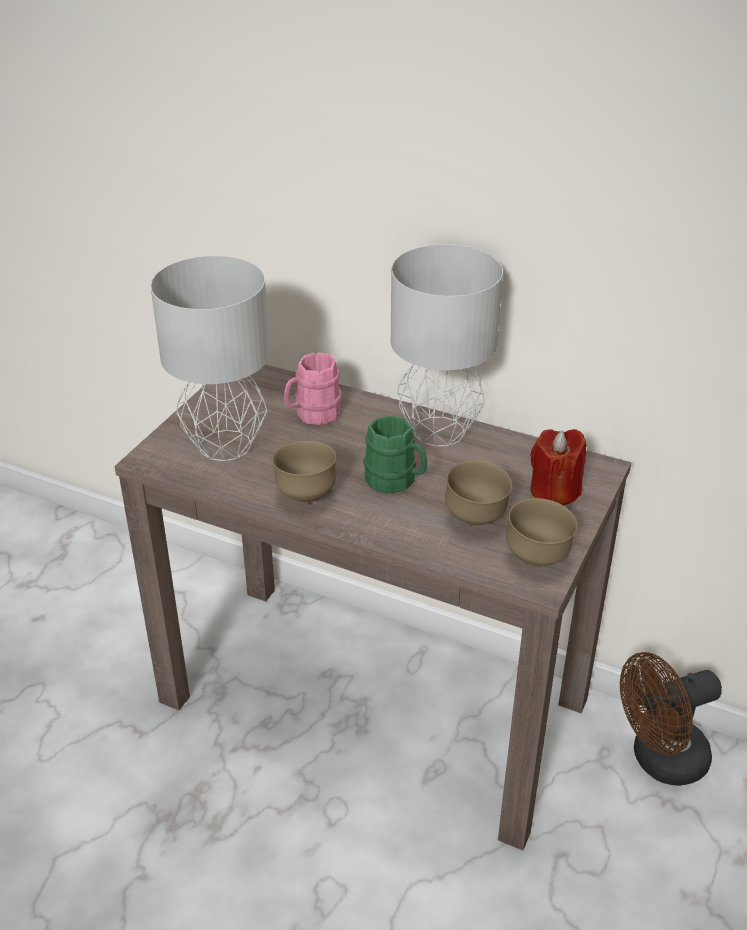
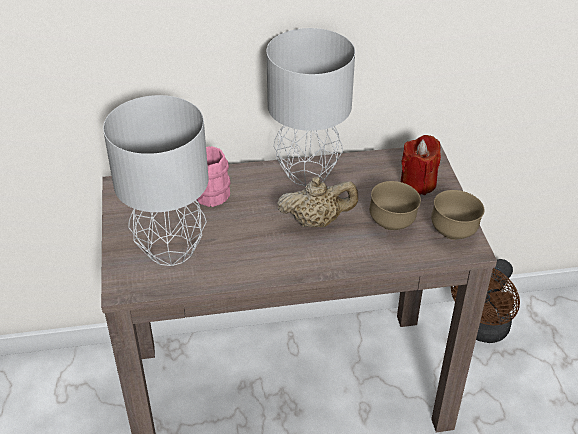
camera: 35 degrees left, 5 degrees up
brown bowl [272,441,336,503] -> none
green mug [363,415,427,493] -> beige teapot [277,177,358,228]

